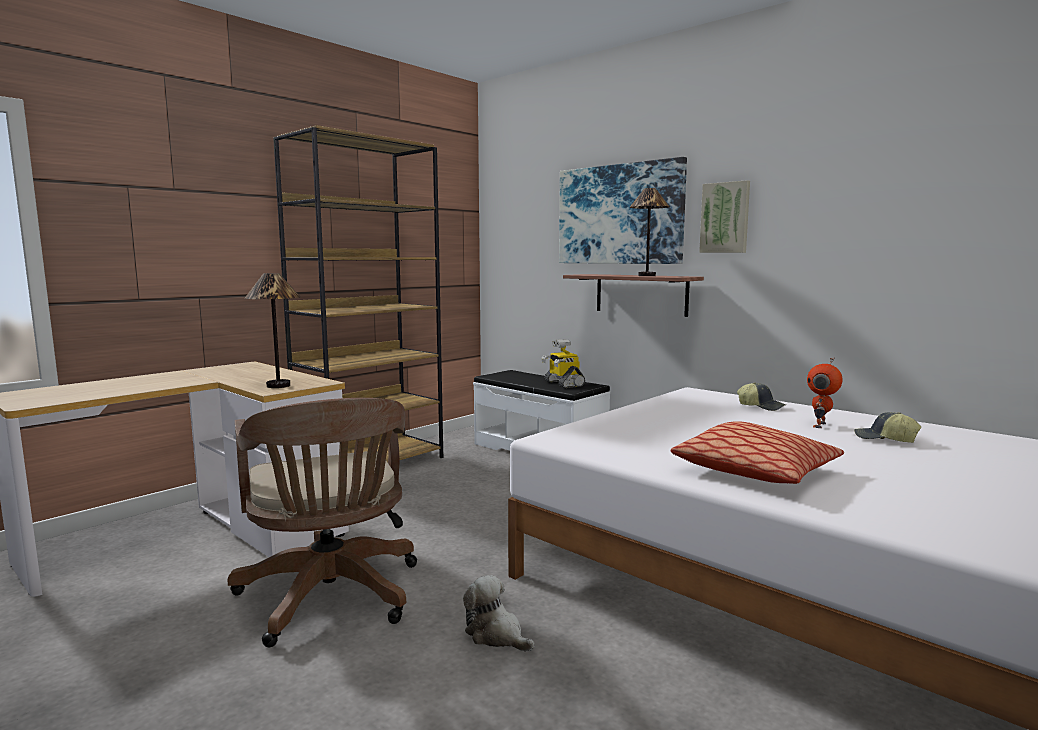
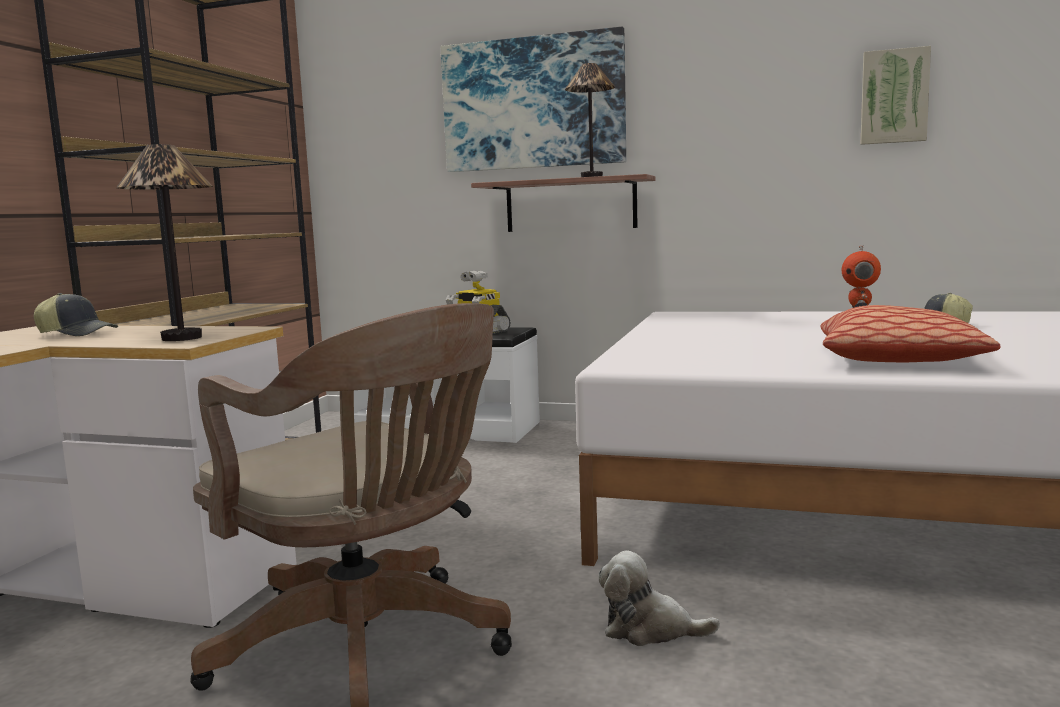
camera: 25 degrees left, 0 degrees up
picture [699,180,750,253] -> picture moved to [860,46,931,145]
cap [737,382,786,411] -> cap moved to [34,293,118,336]

